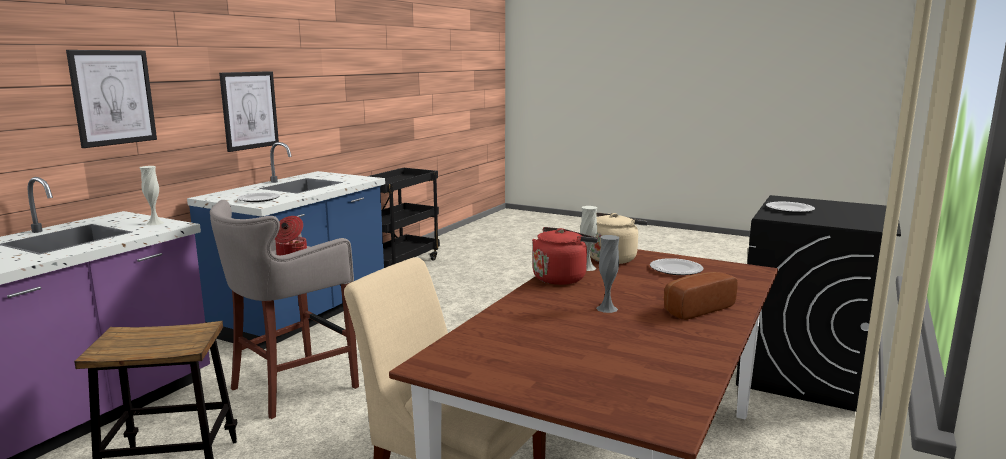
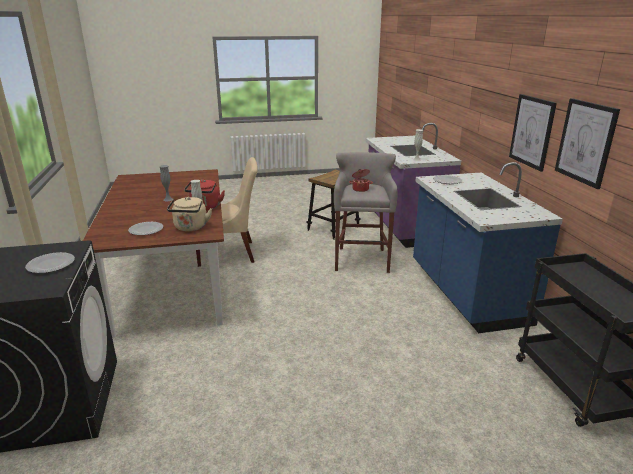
camera: 140 degrees right, 10 degrees up
picture [66,50,157,148] -> picture moved to [555,98,620,189]
bread [664,272,737,320] -> none

